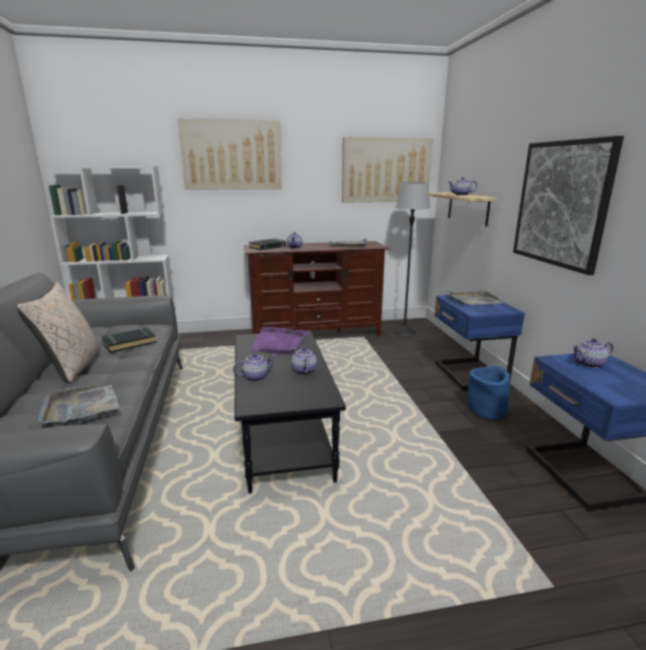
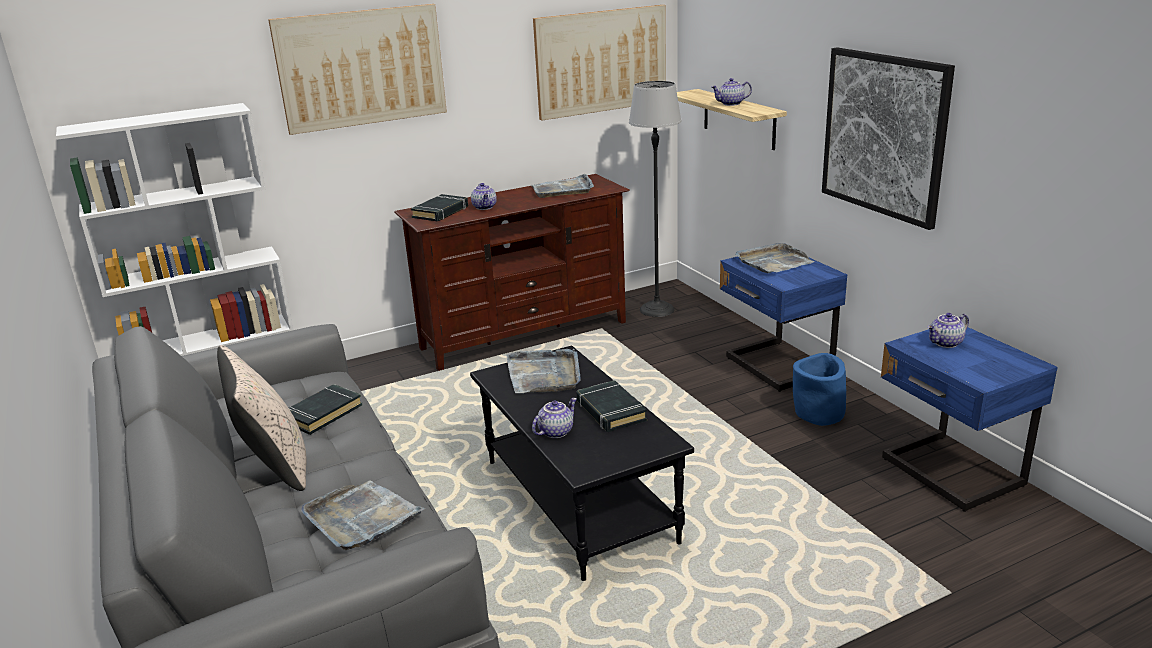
camera: 15 degrees left, 5 degrees up
purple tray [250,327,307,354] -> grey tray [506,349,581,393]
teapot [291,346,317,375] -> black book [577,380,647,432]

